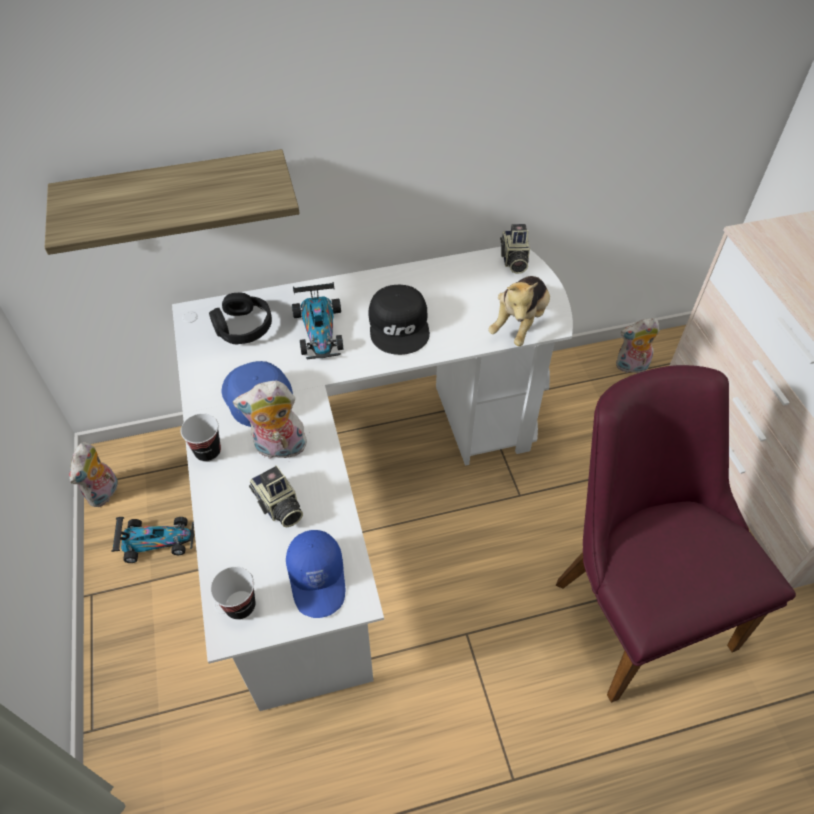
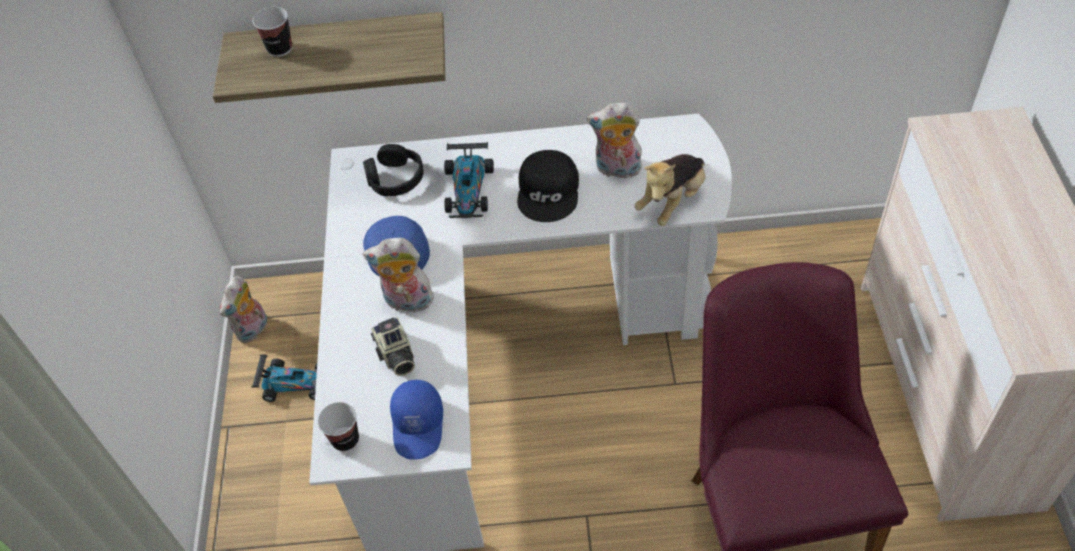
camera: 15 degrees right, 0 degrees up
cup [181,413,221,462] -> cup moved to [252,7,292,57]
camera [500,224,530,274] -> none
plush toy [616,318,660,373] -> plush toy moved to [587,103,642,178]

